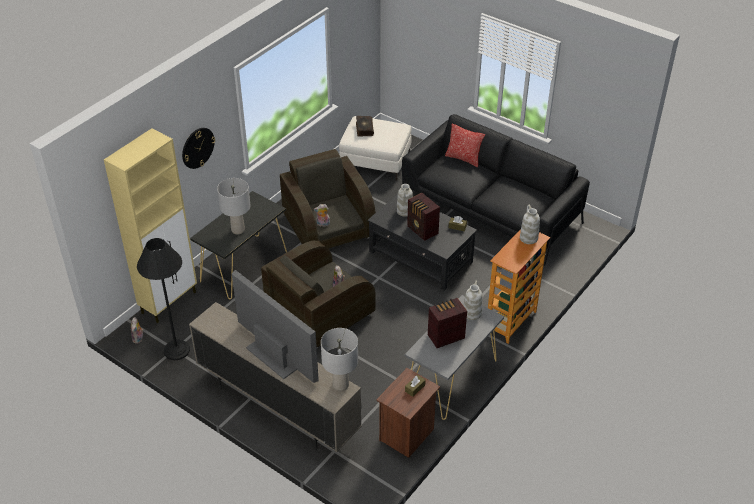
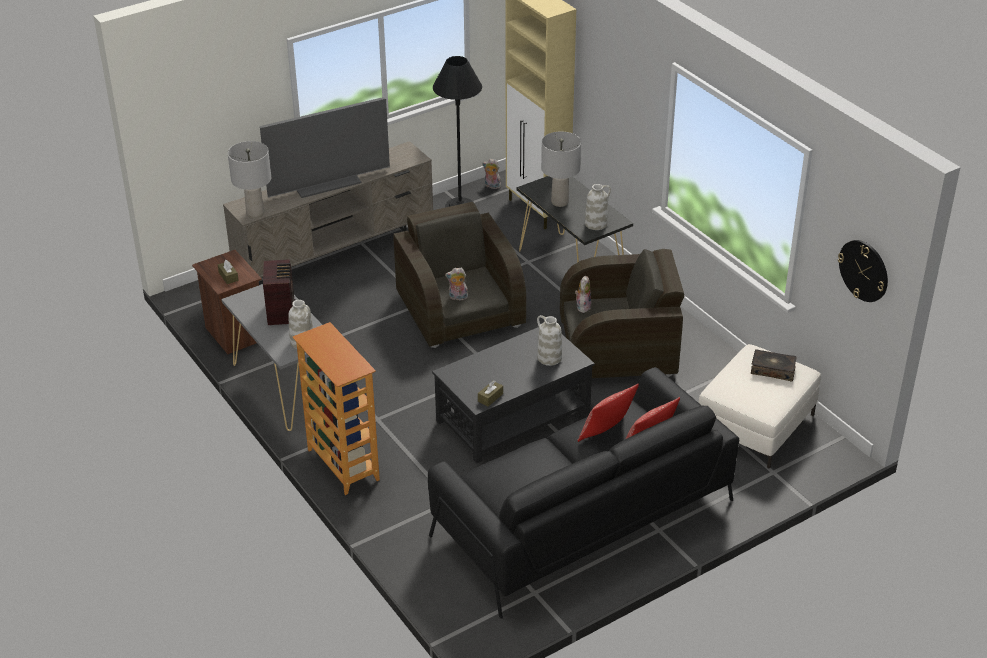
camera: 110 degrees right, 5 degrees down
wall clock [182,128,215,169] -> wall clock moved to [838,240,888,302]
radio [407,193,440,241] -> none
white vase [520,205,540,244] -> white vase moved to [585,184,611,230]
none -> pillow [577,384,639,442]

